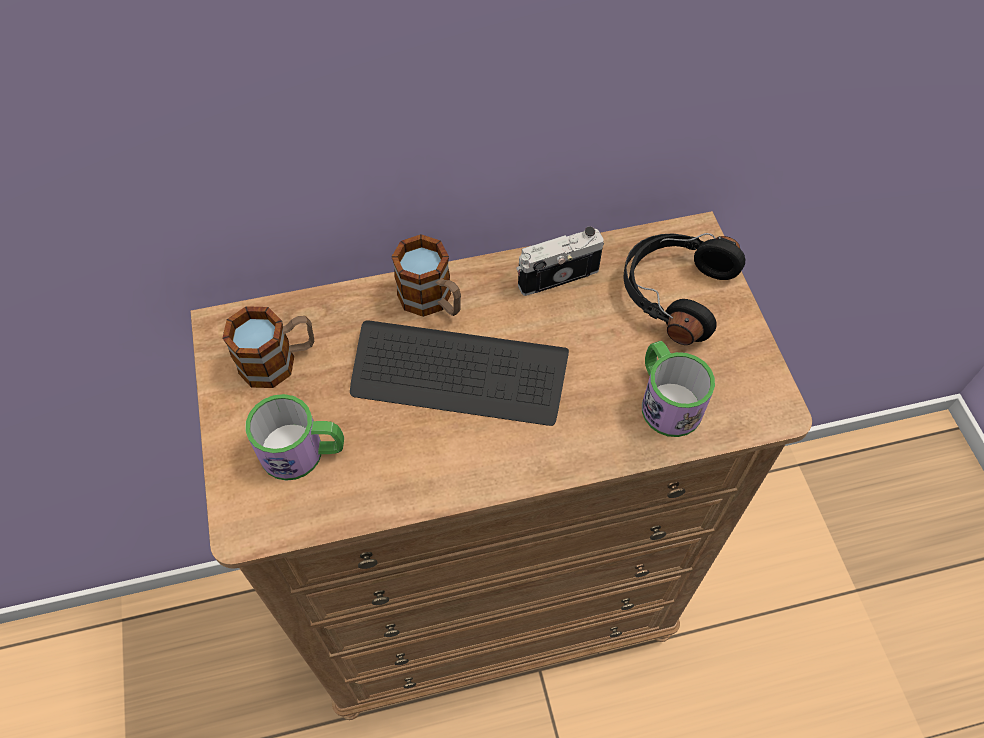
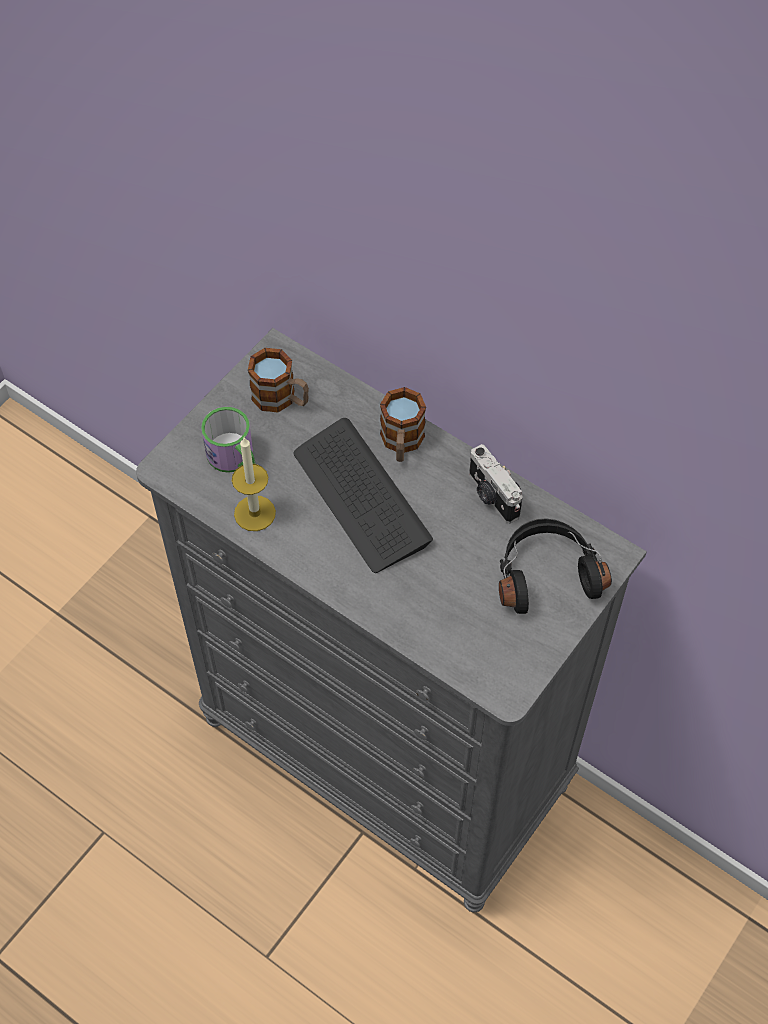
camera: 50 degrees right, 0 degrees up
brown dresser [191,211,812,720] -> grey dresser [136,328,647,912]
camera [516,227,604,296] -> camera turned 150 degrees counterclockwise [469,444,523,523]
mug [642,341,715,437] -> none
none -> candle [232,438,276,531]

